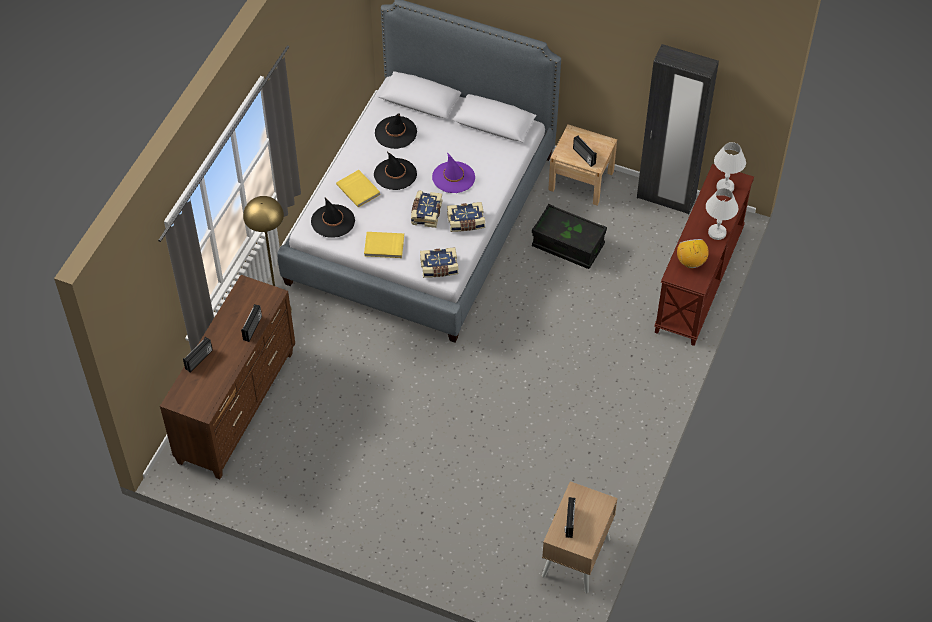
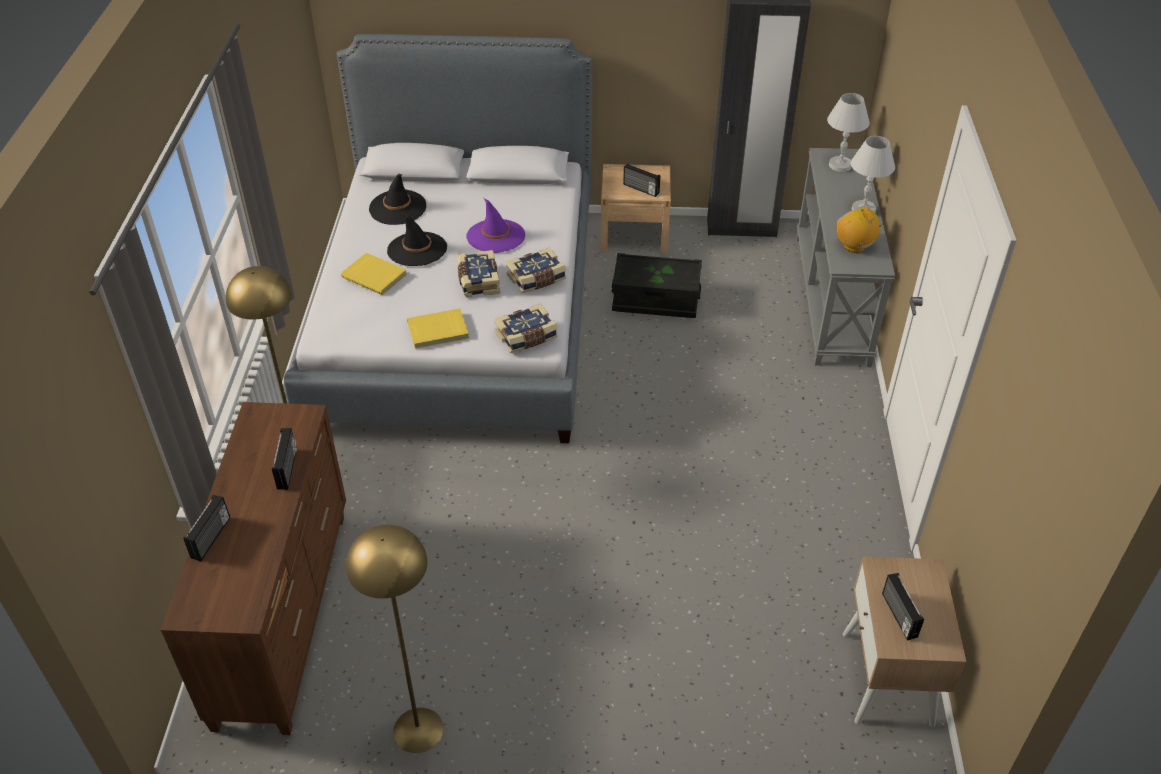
camera: 20 degrees left, 10 degrees down
black hat [311,198,355,238] -> none
brown console table [654,164,754,346] -> grey console table [796,148,895,367]
none -> yellow floor lamp [346,524,443,753]

